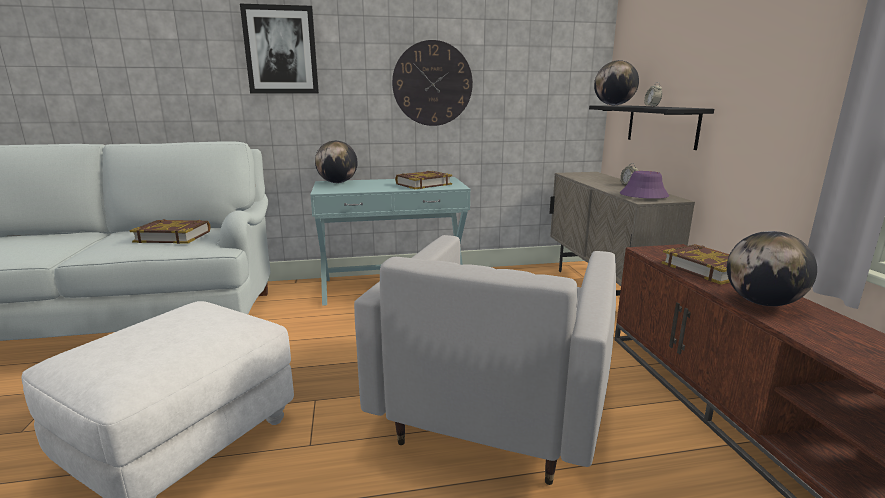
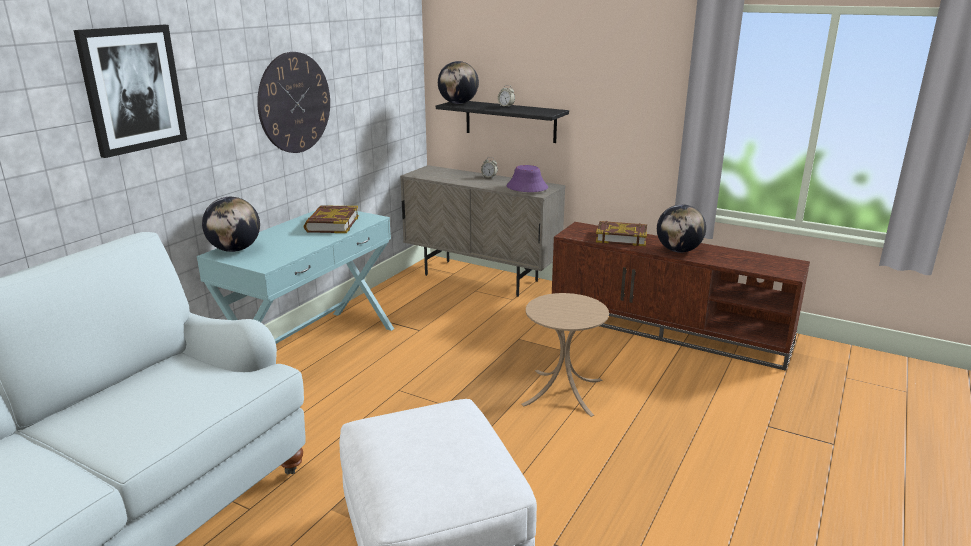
camera: 50 degrees left, 5 degrees up
book [130,219,210,244] -> none
white armchair [354,235,616,485] -> beige side table [521,293,609,417]

